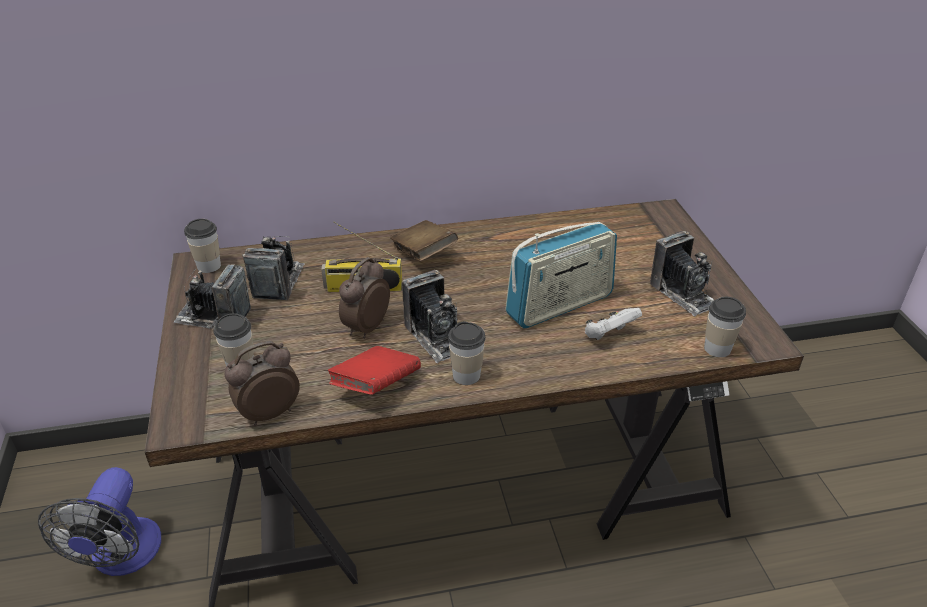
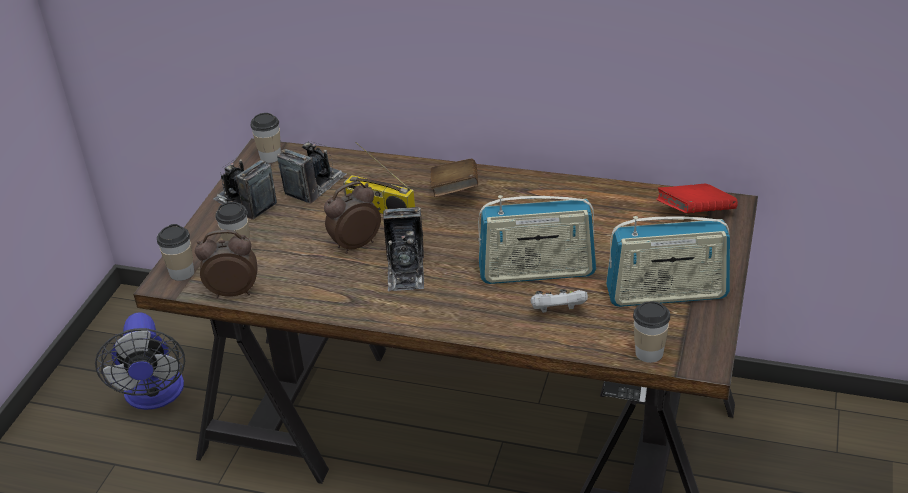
camera: 30 degrees right, 0 degrees up
fan [38,467,161,576] -> fan turned 45 degrees counterclockwise [95,312,185,410]
red book [327,346,421,395] -> red book moved to [656,184,738,213]
cup [448,321,486,385] -> cup moved to [157,224,194,281]
camera [650,231,714,317] -> radio [606,216,730,307]

